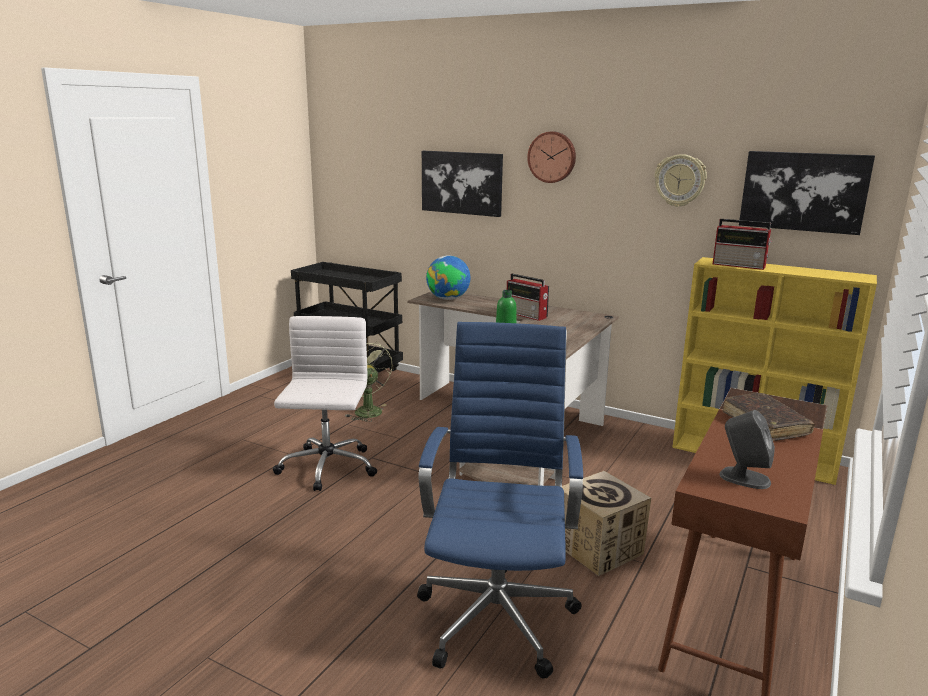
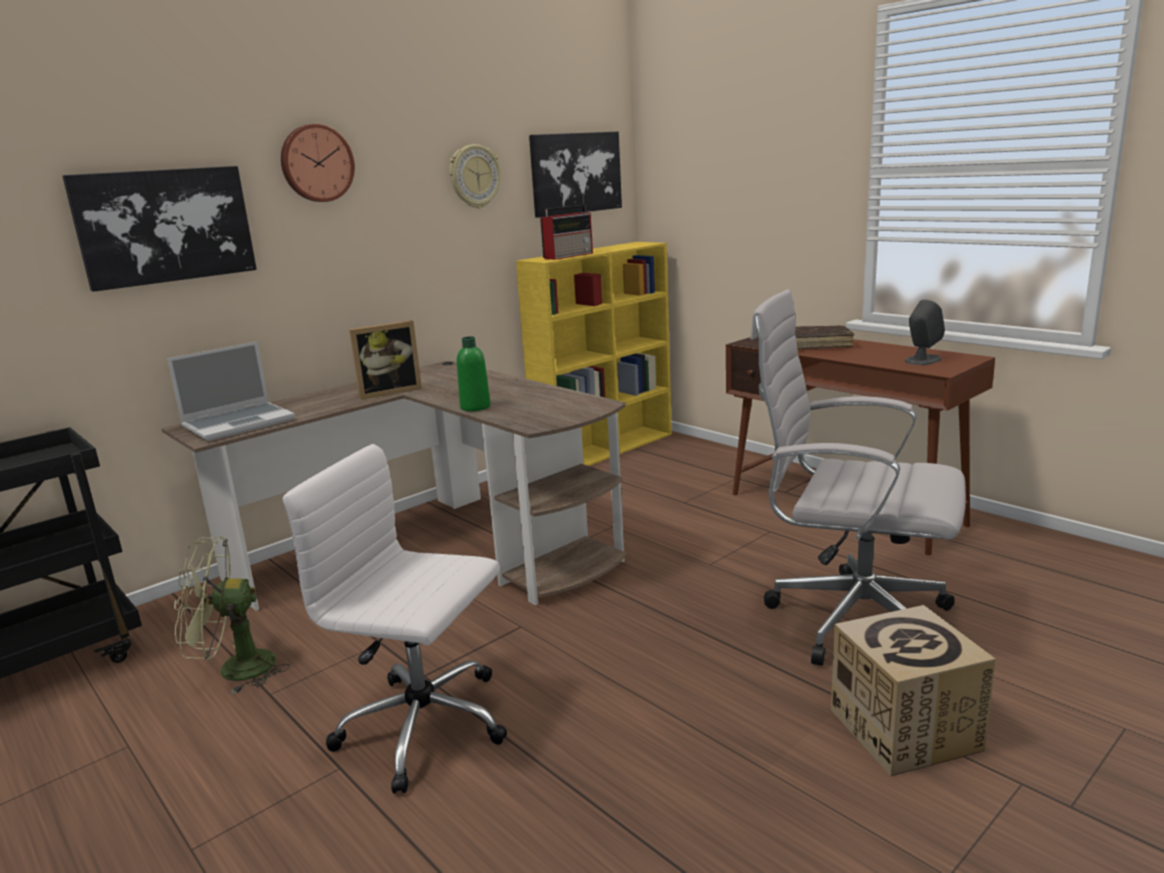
camera: 70 degrees left, 0 degrees up
blue office chair [417,322,583,679] -> white office chair [750,290,966,666]
globe [426,255,470,300] -> laptop [167,342,295,441]
radio [507,274,549,321] -> picture frame [349,320,422,400]
cardboard box [562,471,651,576] -> cardboard box moved to [831,605,996,776]

